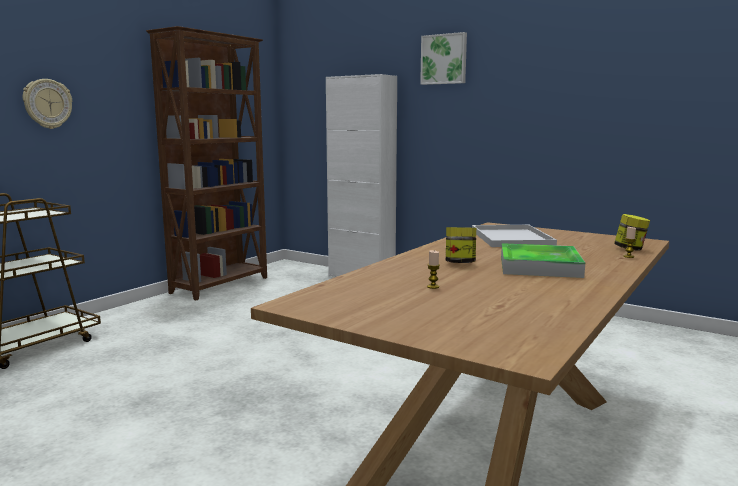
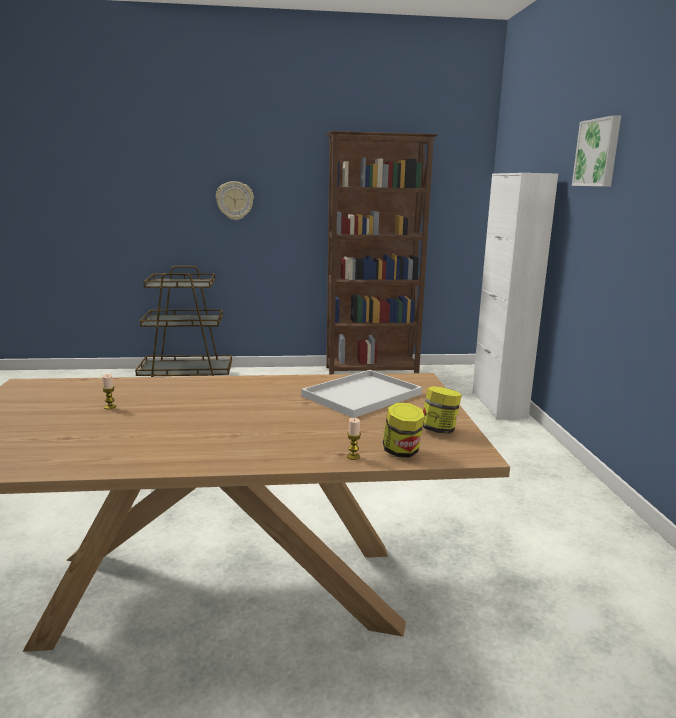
camera: 50 degrees right, 5 degrees up
jar [446,227,476,263] -> jar moved to [423,386,462,434]
tray [501,243,585,278] -> none

